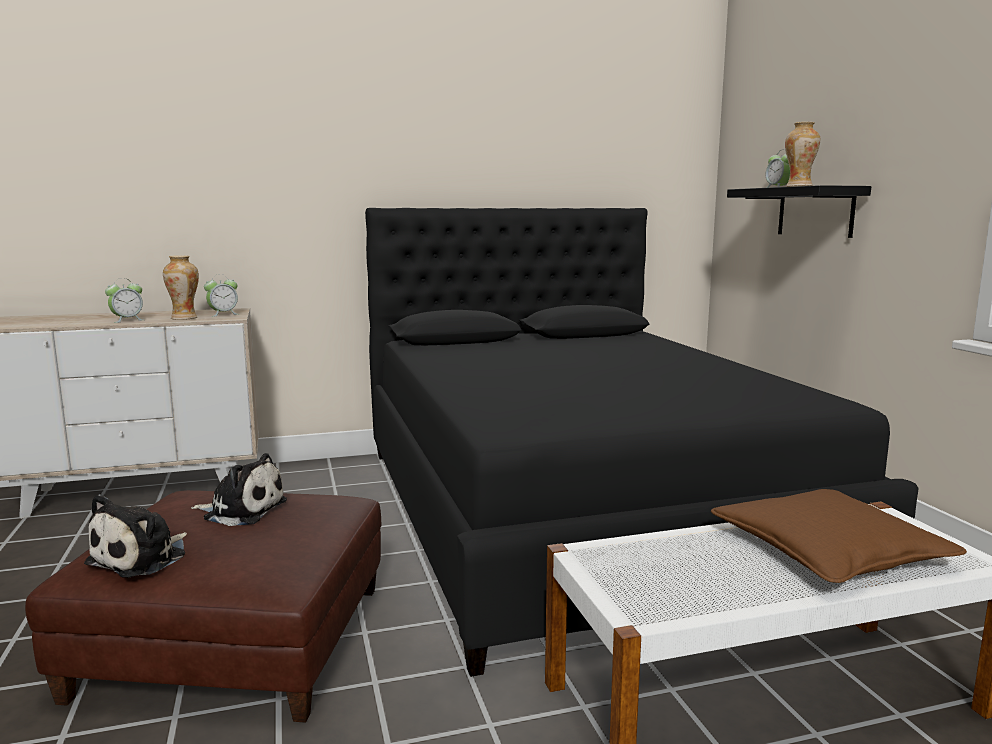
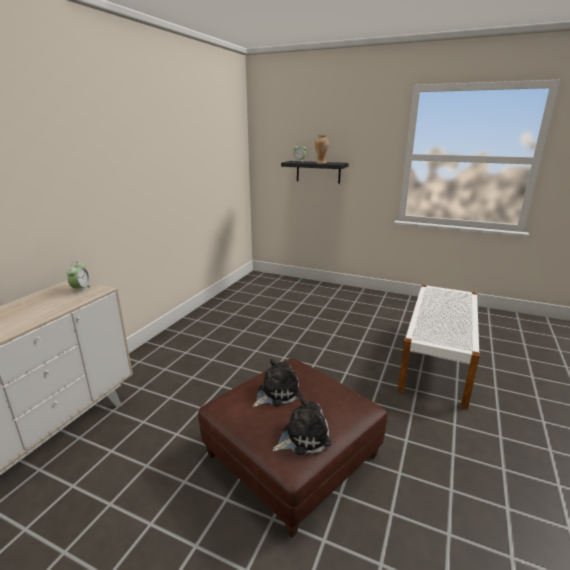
camera: 50 degrees left, 10 degrees up
plush toy [84,494,187,578] -> plush toy turned 90 degrees counterclockwise [273,396,332,456]
alarm clock [105,278,143,323] -> none
vase [163,255,199,320] -> none
black bed [365,208,919,677] -> none
brown pillow [711,489,967,583] -> none

